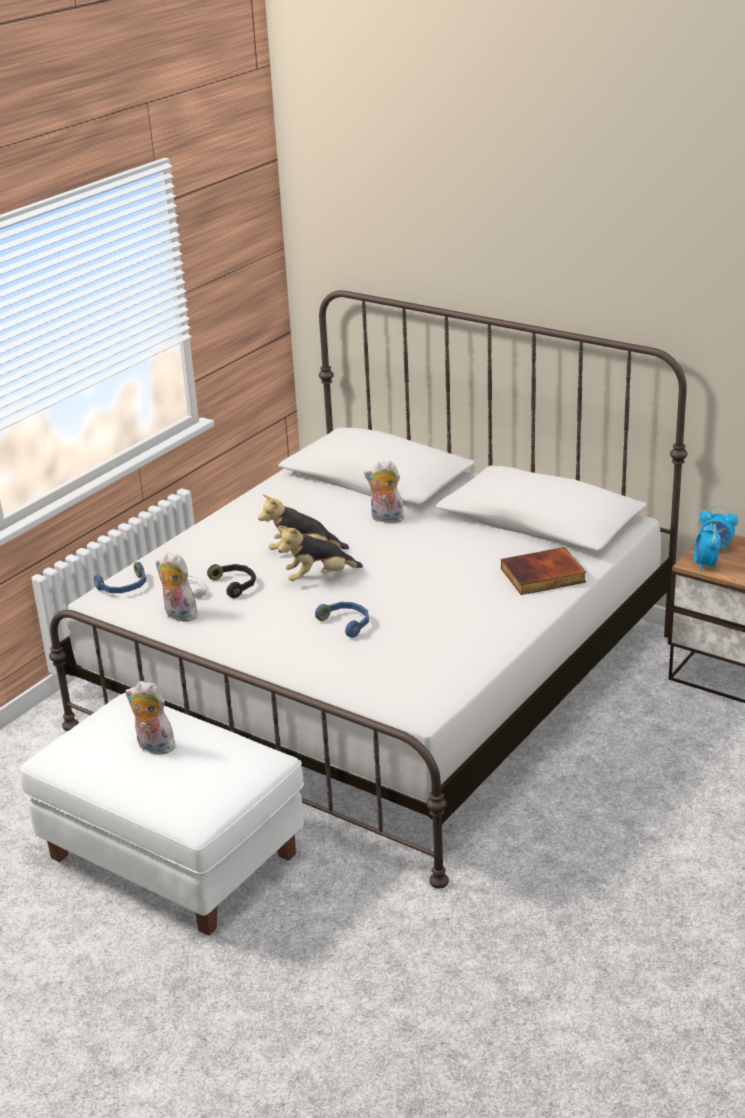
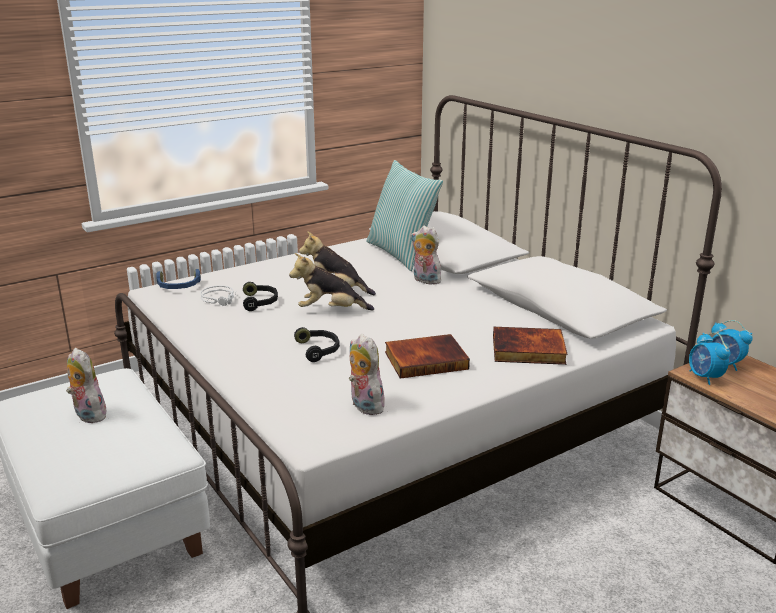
camera: 20 degrees right, 5 degrees down
plush toy [156,552,198,622] -> plush toy moved to [349,334,387,415]
blue headphones [315,602,369,638] -> black headphones [294,327,340,362]
alarm clock [694,523,720,572] -> alarm clock turned 45 degrees counterclockwise [689,333,730,385]
none -> pillow [366,160,443,271]
none -> book [385,334,470,379]

